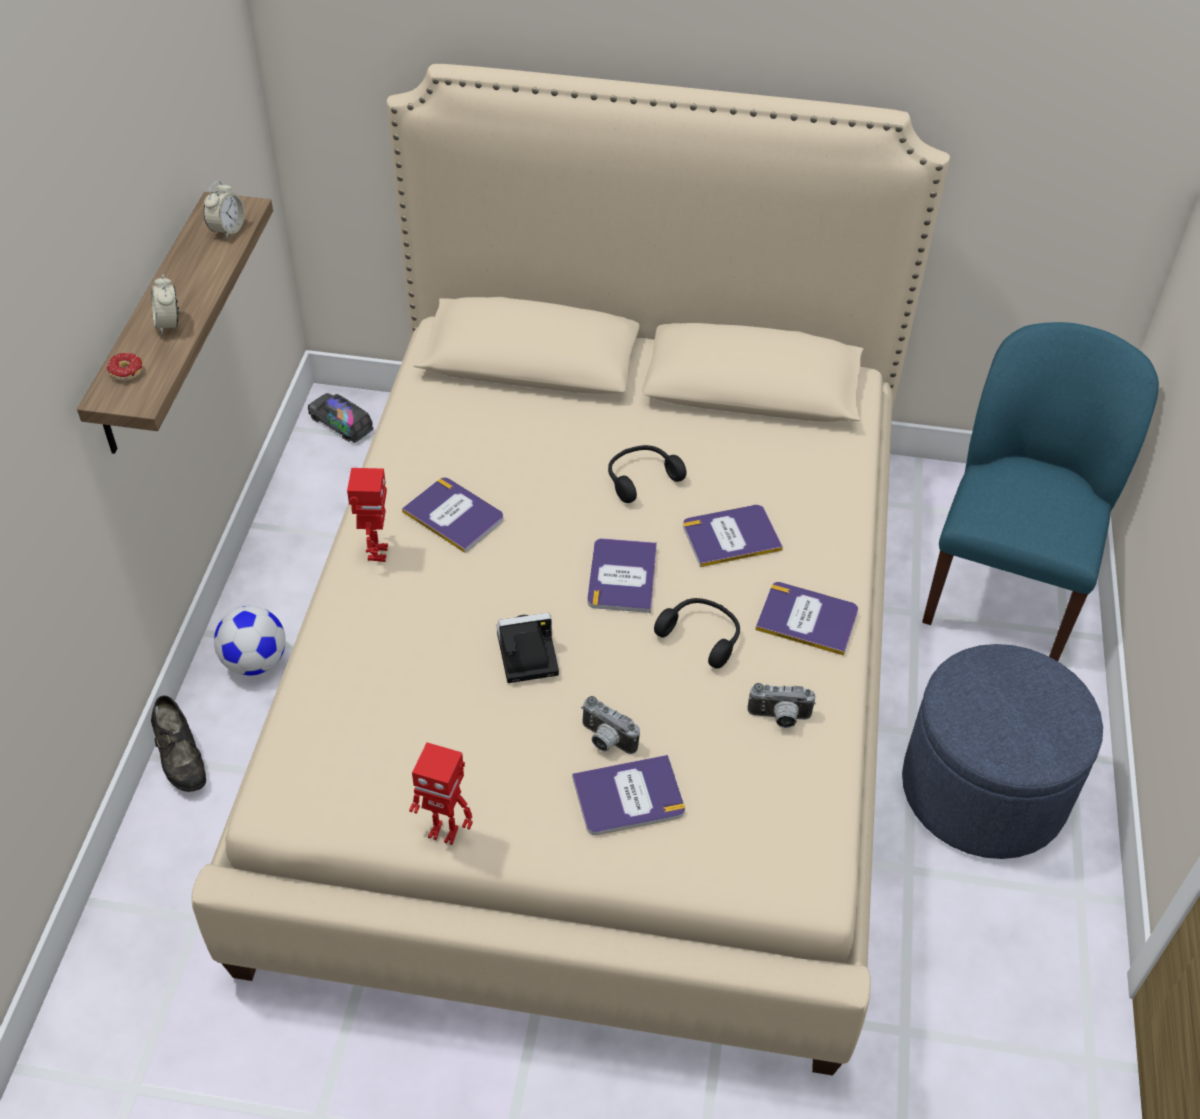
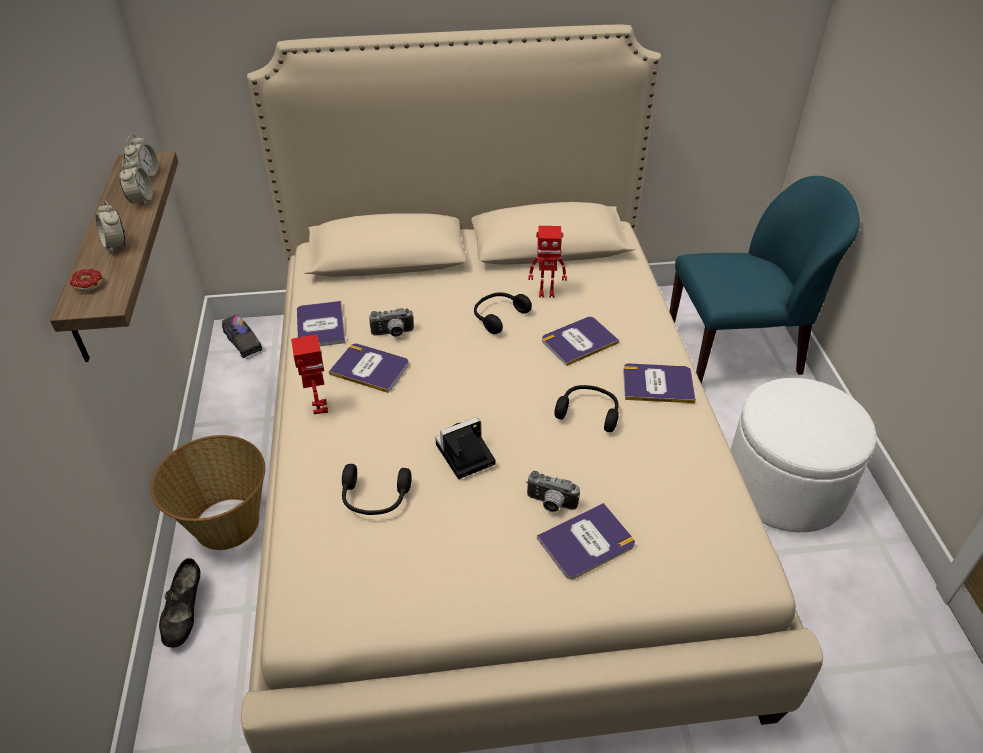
camera: 15 degrees left, 5 degrees down
black shoe [151,696,206,792] -> black shoe turned 45 degrees clockwise [159,558,200,648]
football [214,606,285,676] -> basket [151,435,265,550]
toy truck [308,393,374,443] -> toy truck turned 150 degrees counterclockwise [222,314,262,358]
toy robot [409,742,473,845] -> toy robot moved to [528,226,567,298]
book [587,538,657,613] -> book moved to [297,301,345,346]
camera [747,683,816,728] -> camera moved to [369,308,414,337]
blue ottoman [902,644,1103,859] -> white ottoman [731,378,877,532]
blue chair [922,322,1159,661] -> blue chair turned 75 degrees clockwise [669,176,860,384]
none -> alarm clock [119,158,153,206]
none -> black headphones [342,464,412,515]

